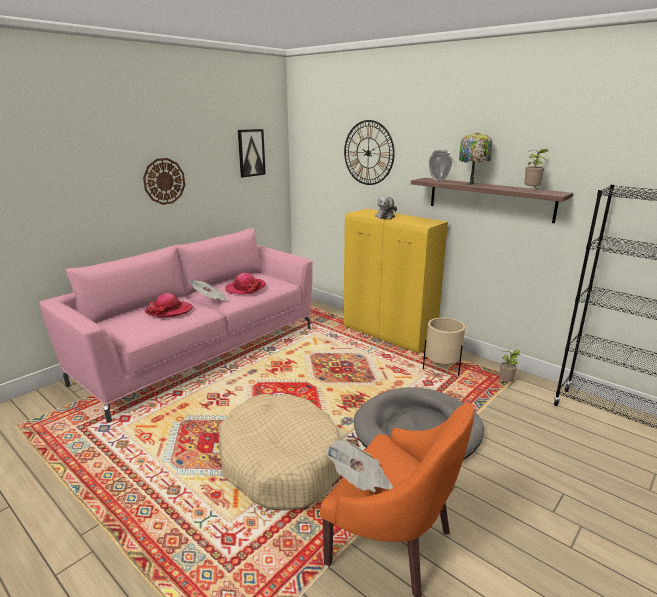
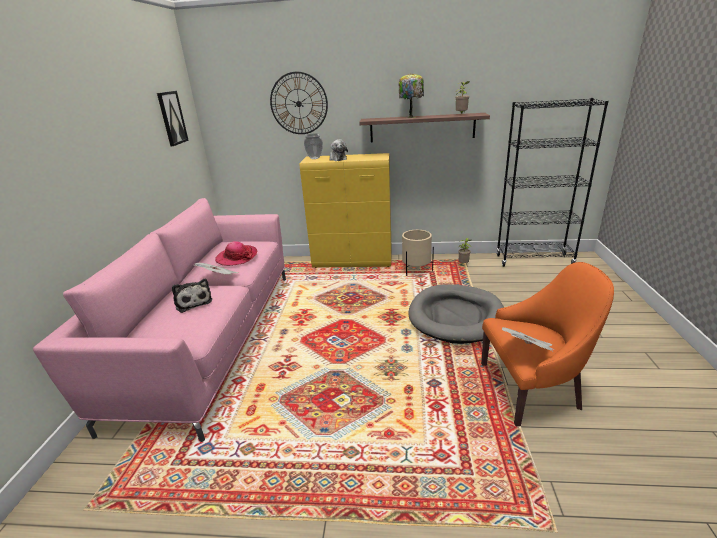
camera: 35 degrees left, 5 degrees up
wall clock [143,158,185,205] -> none
hat [145,293,193,317] -> plush toy [172,279,213,313]
beige dog bed [219,394,341,510] -> none
vase [429,150,452,181] -> vase moved to [304,134,323,159]

